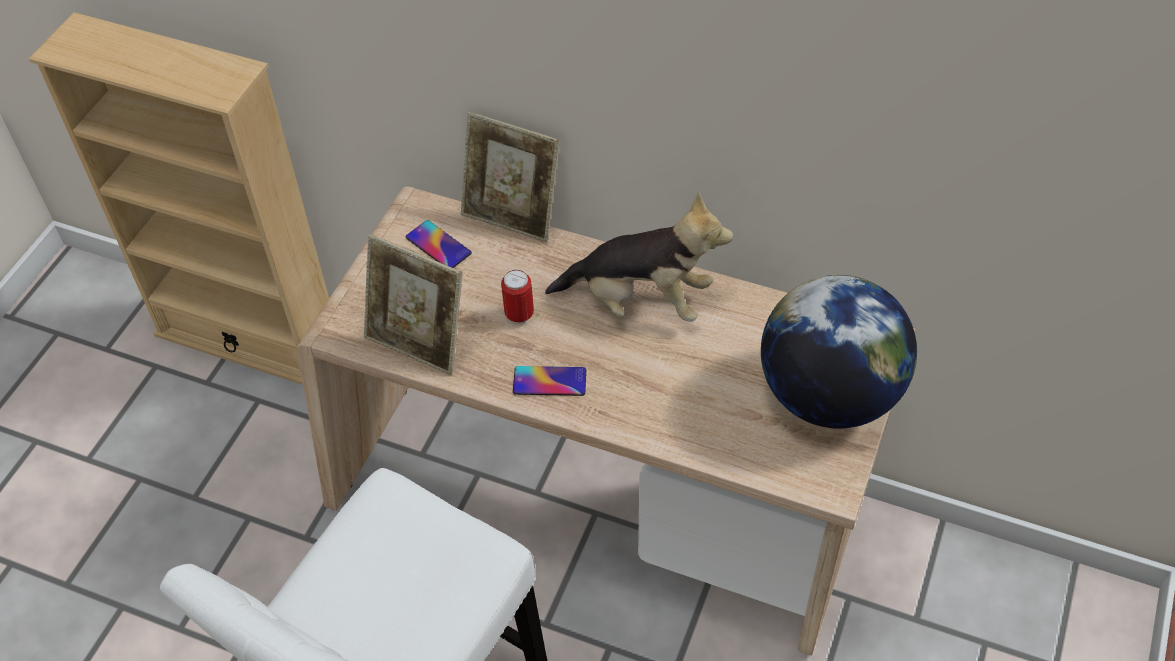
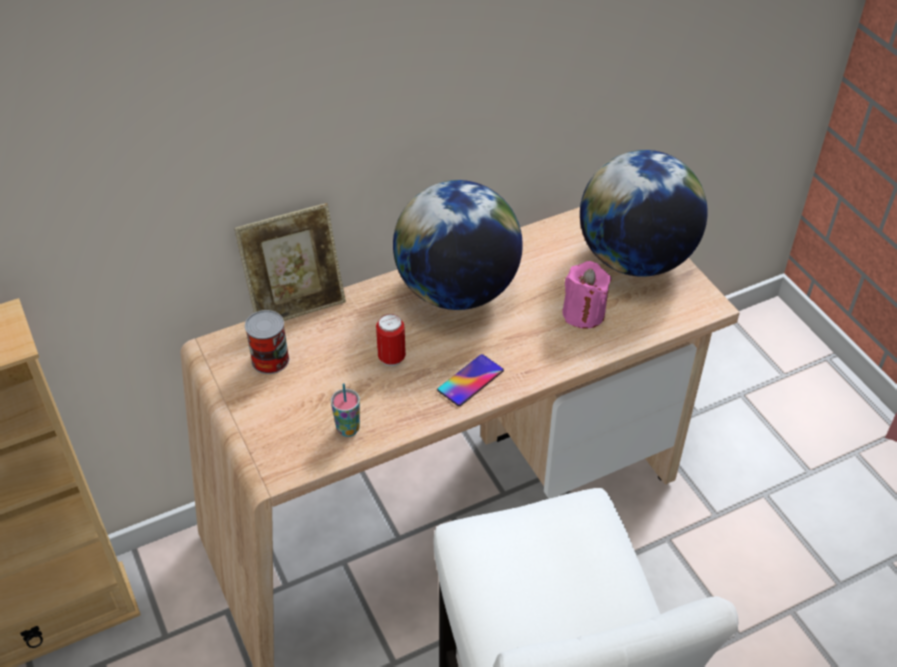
camera: 50 degrees left, 5 degrees down
picture frame [364,234,462,375] -> cup [331,383,360,437]
phone [406,220,472,268] -> can [245,310,289,374]
plush toy [545,192,733,322] -> globe [393,180,523,310]
none -> pink candle [562,261,611,329]

